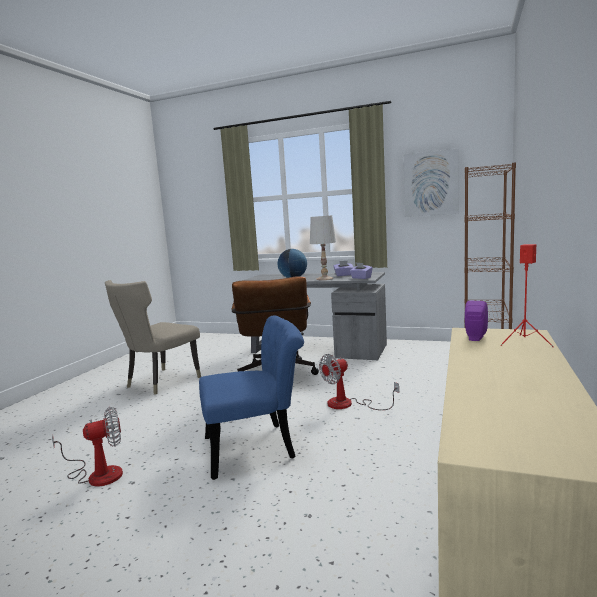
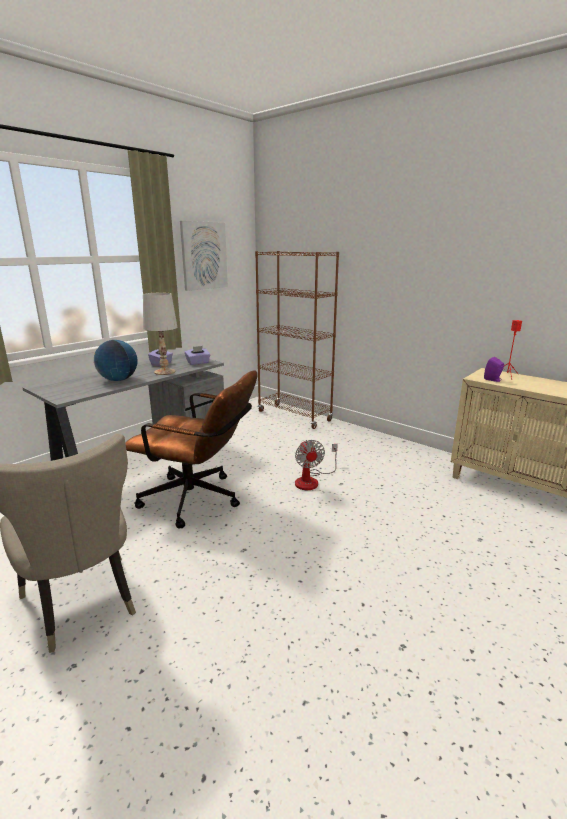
camera: 70 degrees left, 10 degrees up
fan [52,407,123,487] -> none
blue chair [199,315,304,480] -> none

